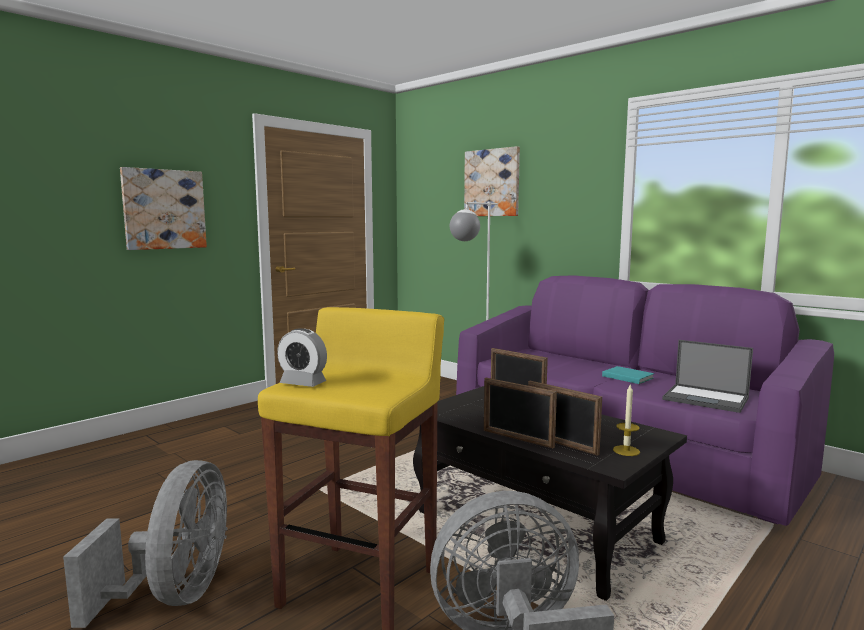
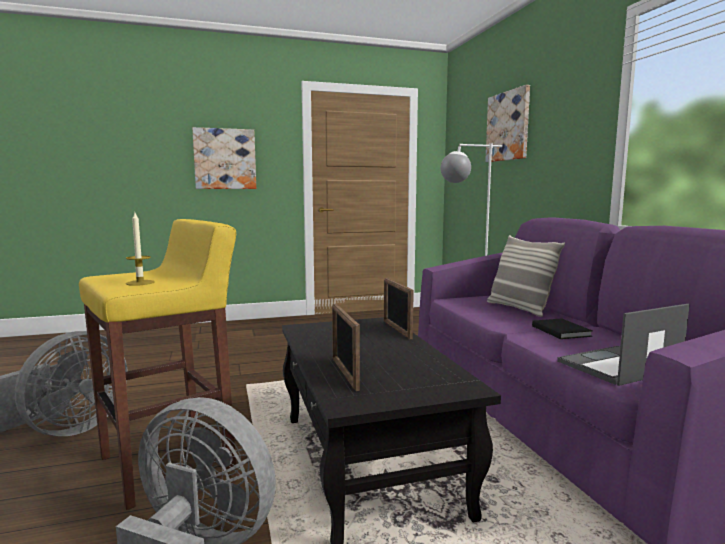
camera: 30 degrees right, 0 degrees up
alarm clock [277,329,327,387] -> none
picture frame [484,378,557,449] -> none
turquoise book [602,366,654,384] -> black book [532,319,592,339]
candle [613,385,640,456] -> candle moved to [126,213,155,286]
laptop [662,340,753,413] -> laptop turned 90 degrees clockwise [557,304,690,386]
none -> pillow [487,235,565,317]

